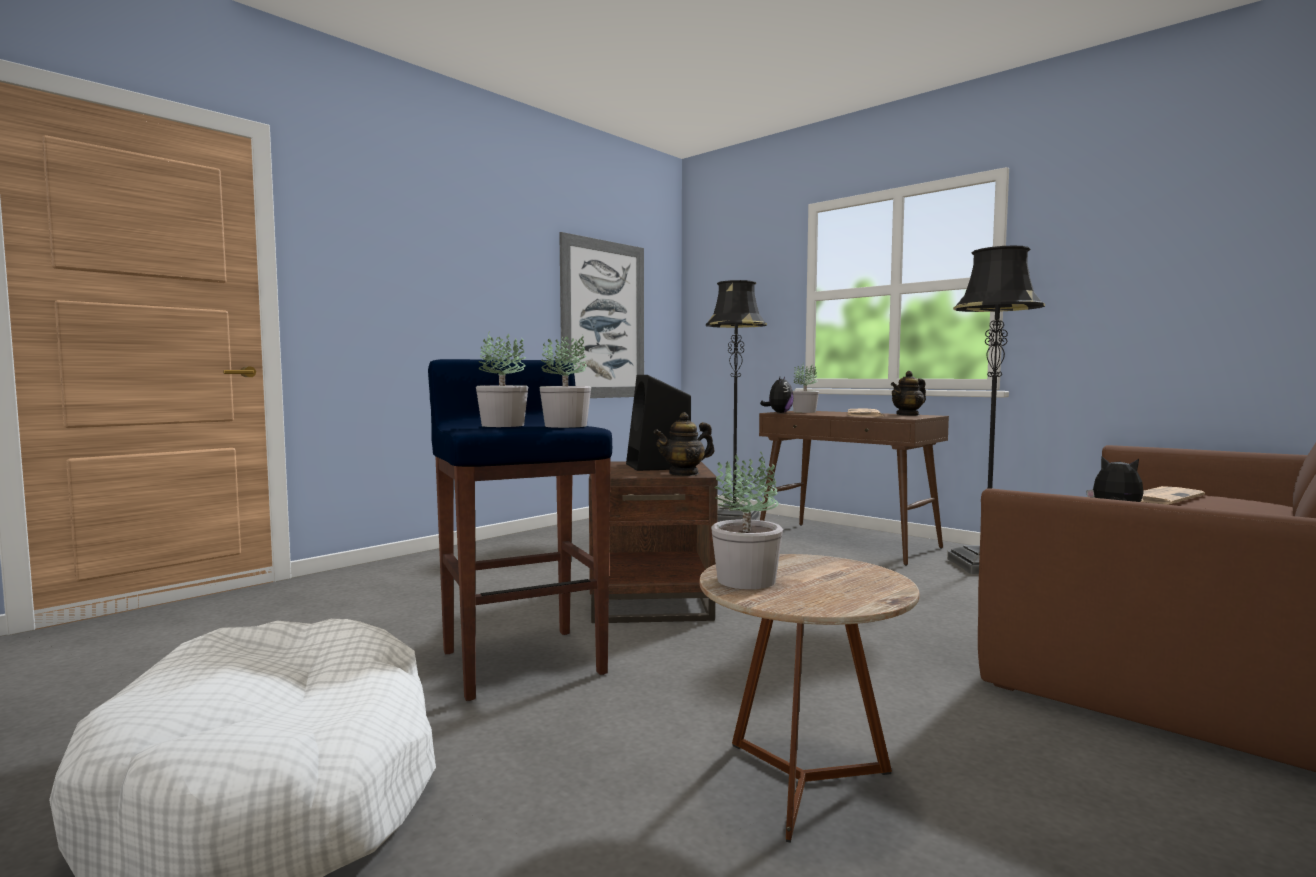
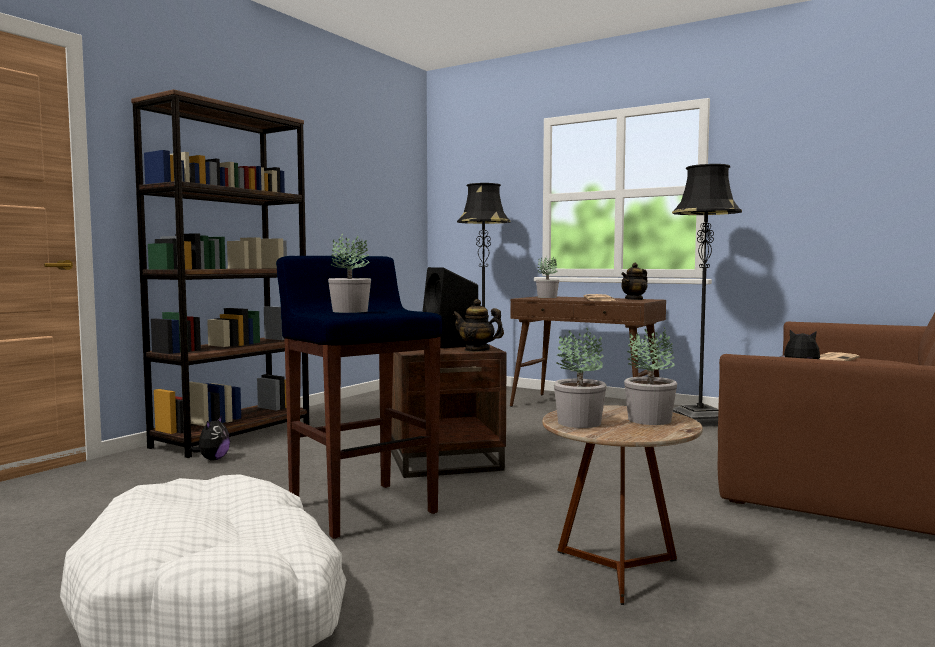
camera: 10 degrees left, 0 degrees up
potted plant [540,336,591,428] -> potted plant moved to [624,327,677,425]
picture [559,232,644,398] -> none
teapot [653,412,714,476] -> teapot turned 60 degrees clockwise [453,299,504,352]
plush toy [760,377,794,413] -> plush toy moved to [190,416,230,460]
none -> brown bookcase [131,89,310,458]

